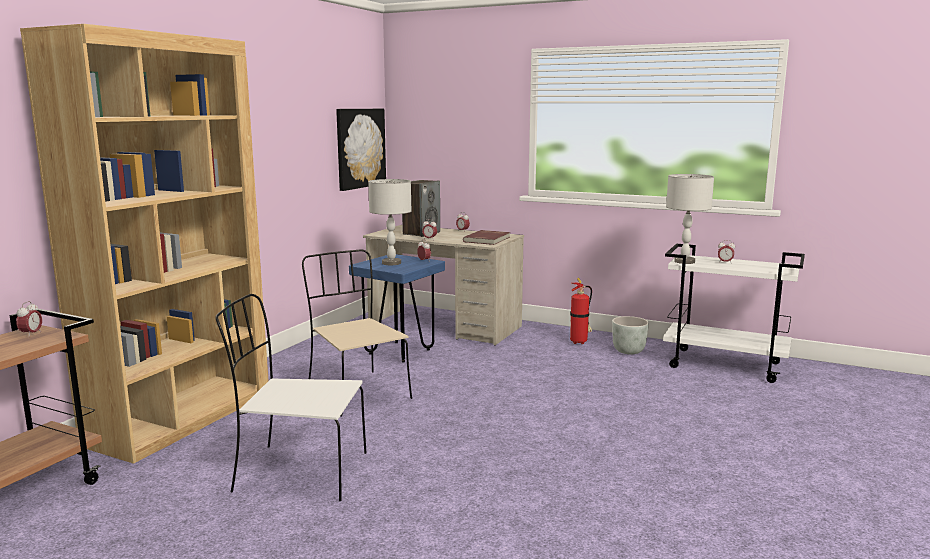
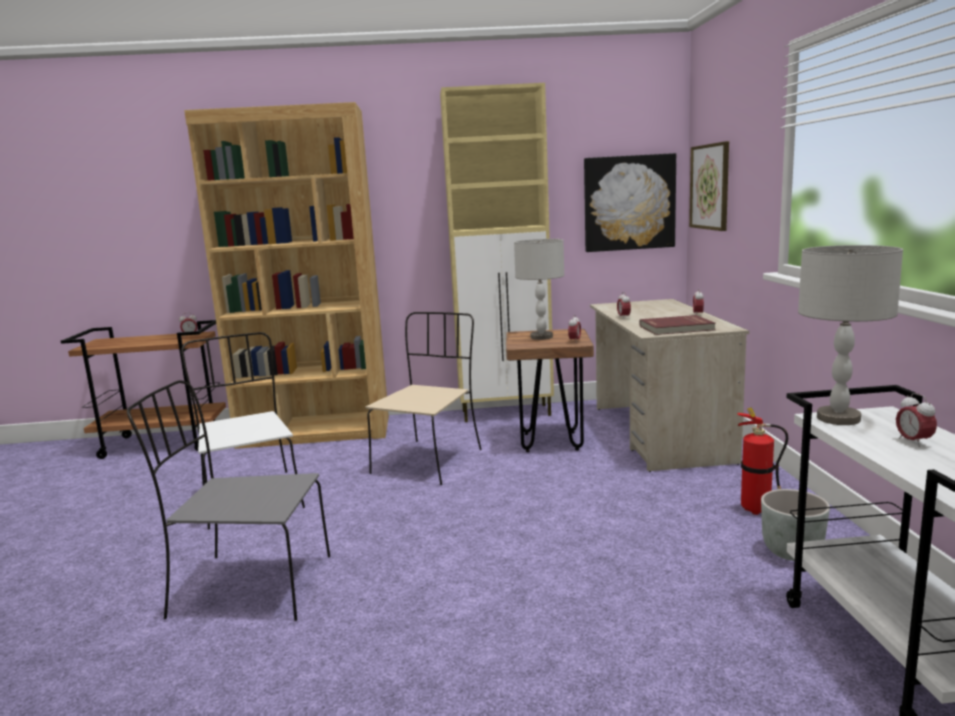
camera: 60 degrees right, 0 degrees up
blue stool [349,254,445,362] -> brown stool [506,329,594,452]
speaker [402,180,440,237] -> none
none -> grey chair [127,380,330,621]
none -> beige cabinet [440,83,554,422]
none -> picture [689,141,729,231]

